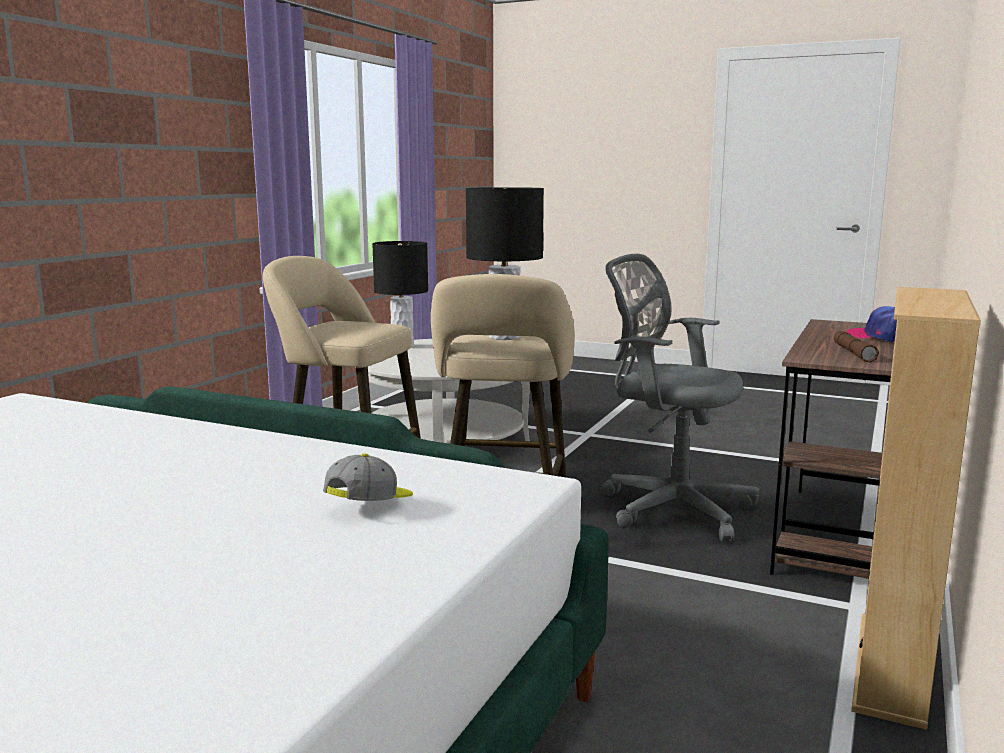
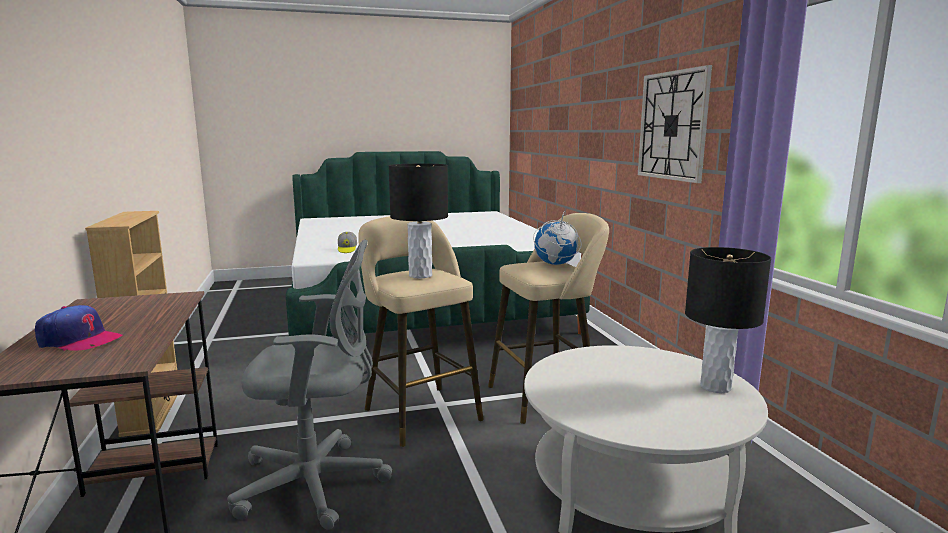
camera: 140 degrees right, 0 degrees up
brown flashlight [834,331,879,363] -> none
none -> globe [533,210,582,265]
none -> wall clock [638,65,712,183]

